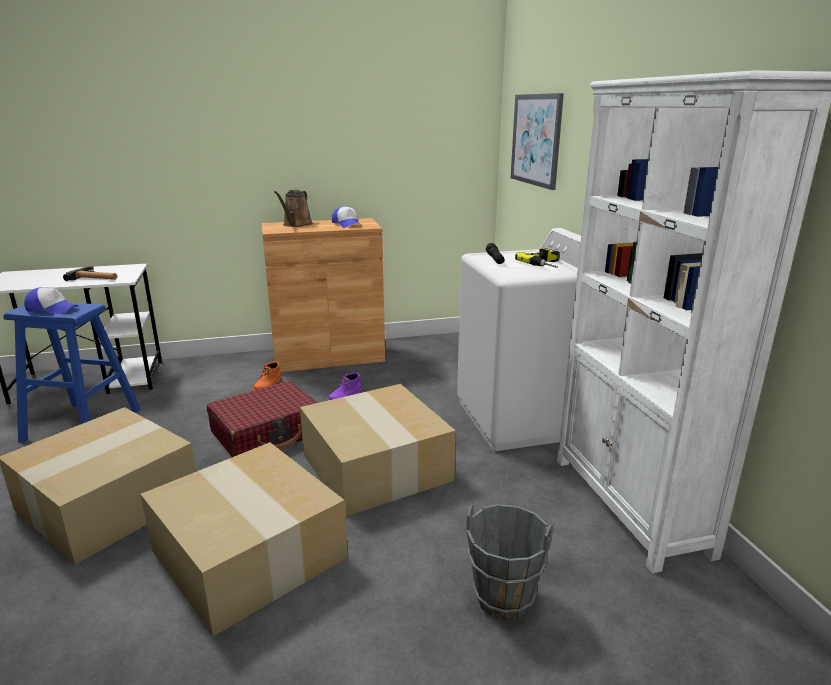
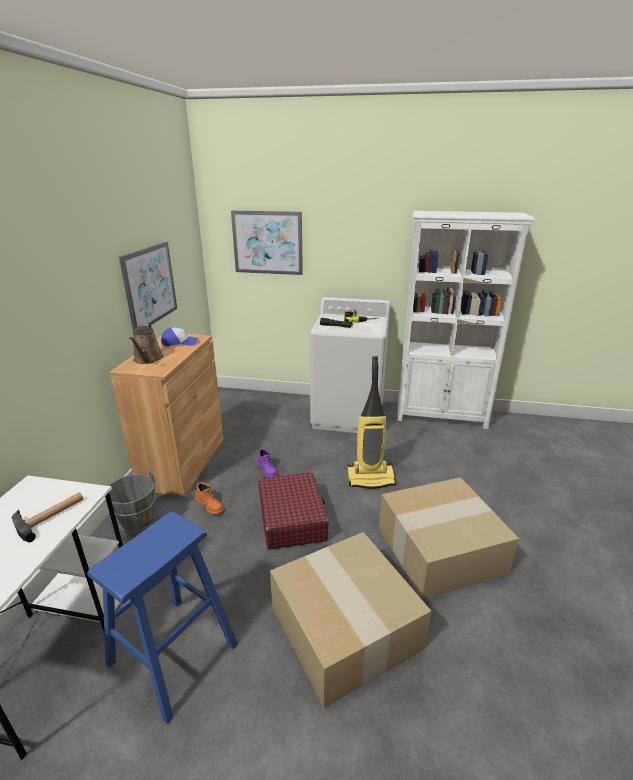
camera: 65 degrees left, 5 degrees up
cap [24,287,78,314] -> none
brown watering can [274,190,313,227] -> brown watering can turned 45 degrees clockwise [129,324,164,364]
cardboard box [300,384,456,516] -> vacuum cleaner [347,356,396,489]
grey bucket [467,504,553,620] -> grey bucket moved to [109,470,156,537]
none -> picture [119,242,177,330]

